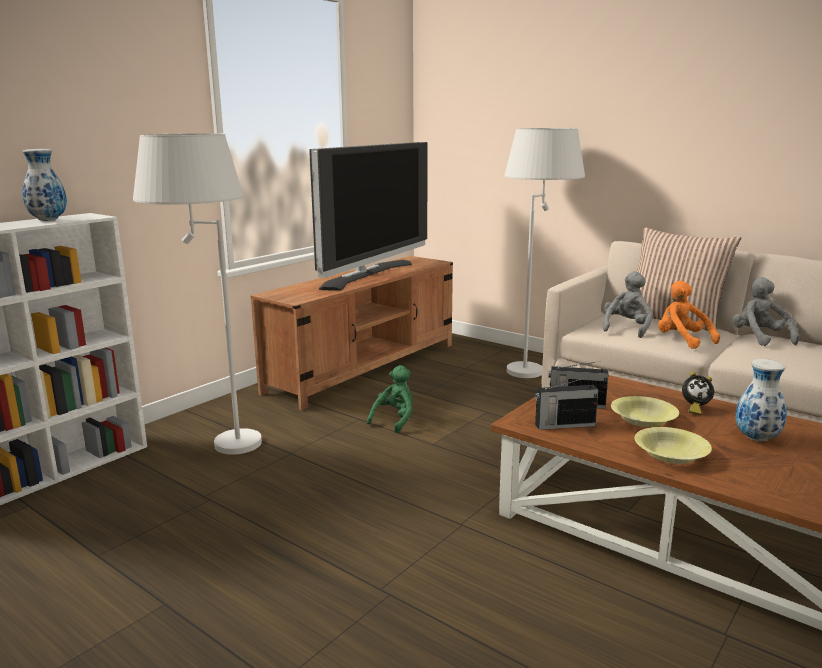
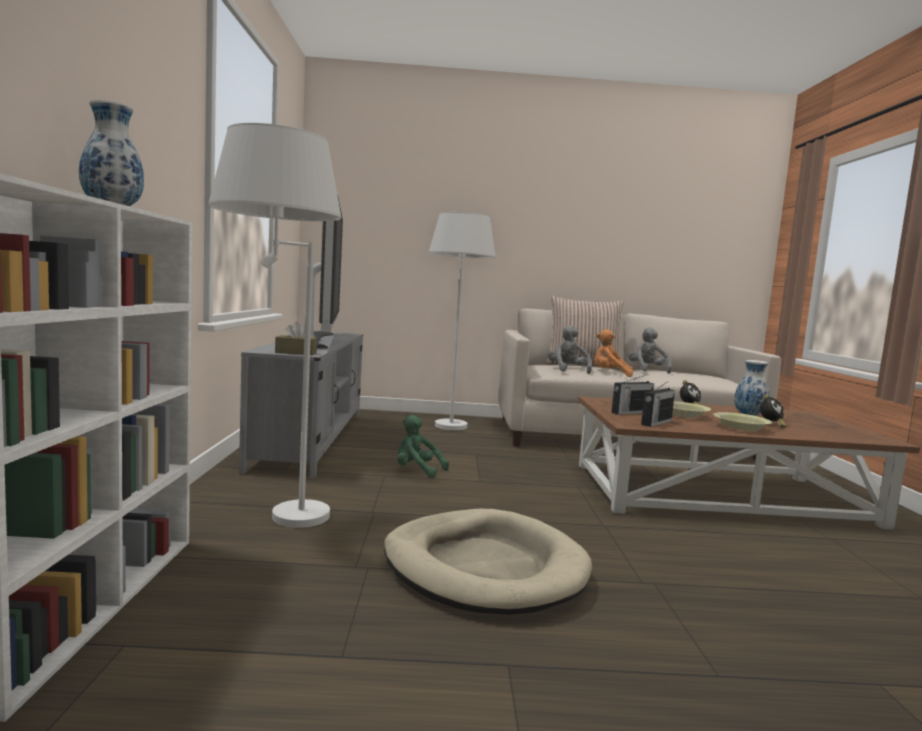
camera: 40 degrees left, 10 degrees down
brown tv stand [250,256,453,410] -> grey tv stand [239,331,363,479]
green plush toy [367,365,413,433] -> green plush toy turned 60 degrees counterclockwise [397,415,449,478]
grey plush toy [732,277,800,346] -> grey plush toy turned 45 degrees clockwise [628,327,672,374]
none -> brown tissue box [275,321,317,355]
none -> beige dog bed [384,509,592,615]
none -> alarm clock [760,395,787,428]

